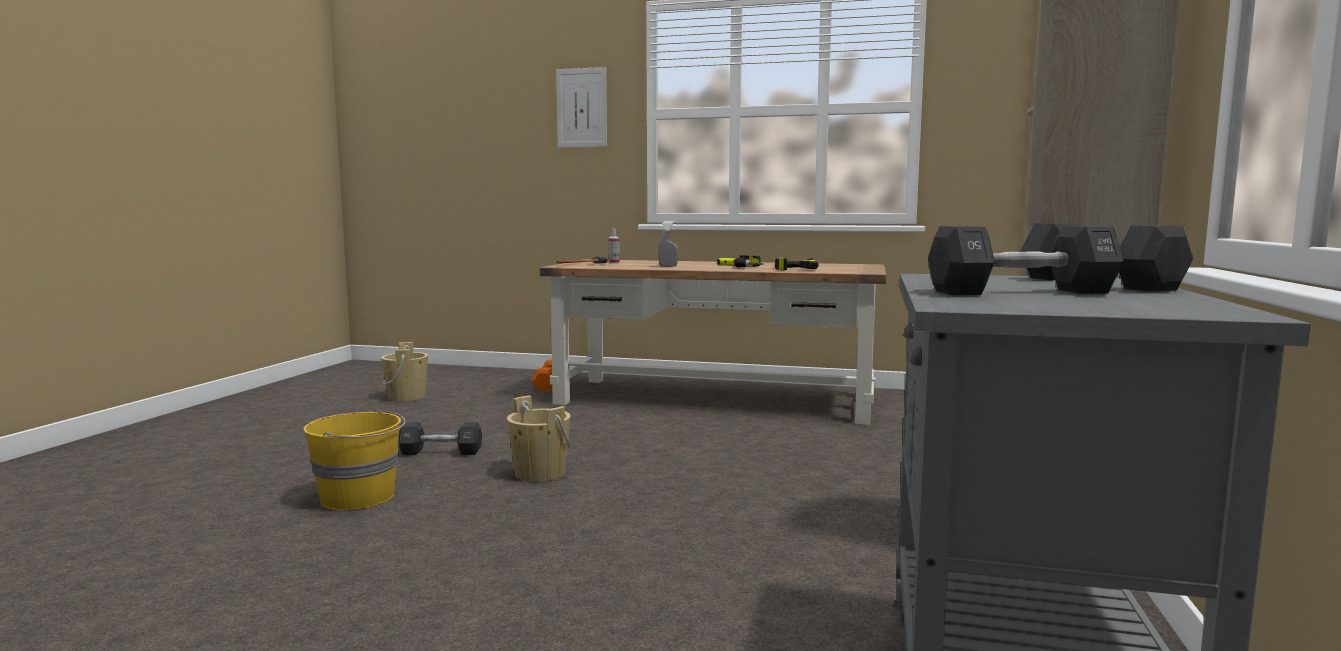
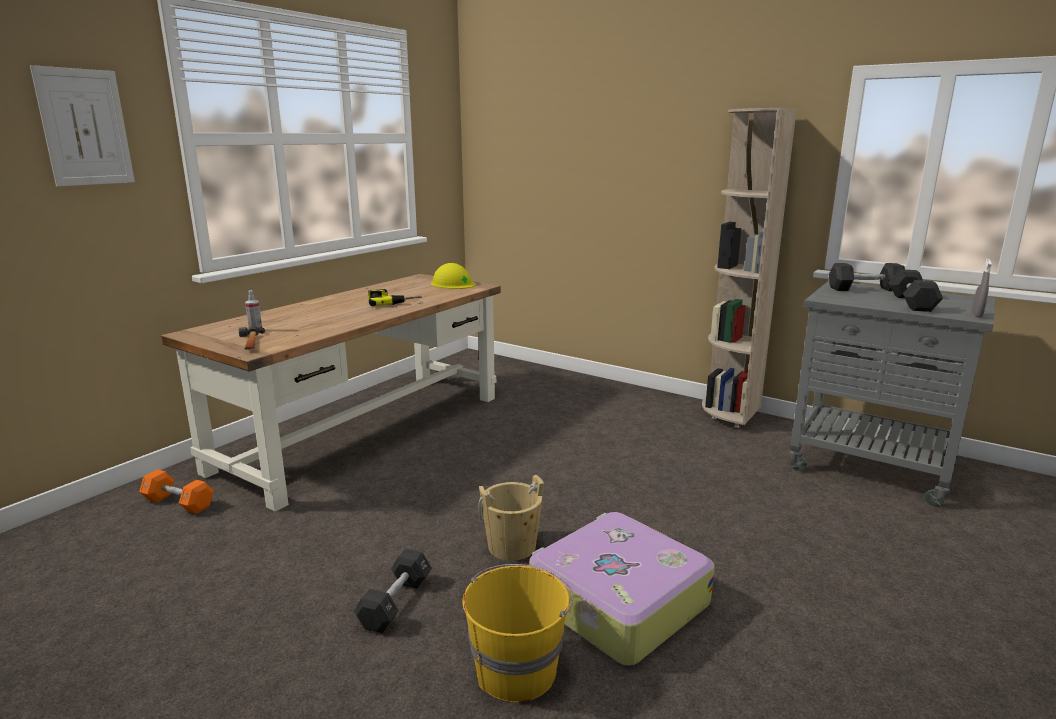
camera: 70 degrees left, 10 degrees up
beige bucket [381,342,428,401] -> none
grey spray bottle [658,221,678,267] -> grey spray bottle moved to [972,259,992,318]
power drill [775,258,819,270] -> none
none -> yellow hard hat [431,263,476,289]
none -> suitcase [529,512,714,666]

